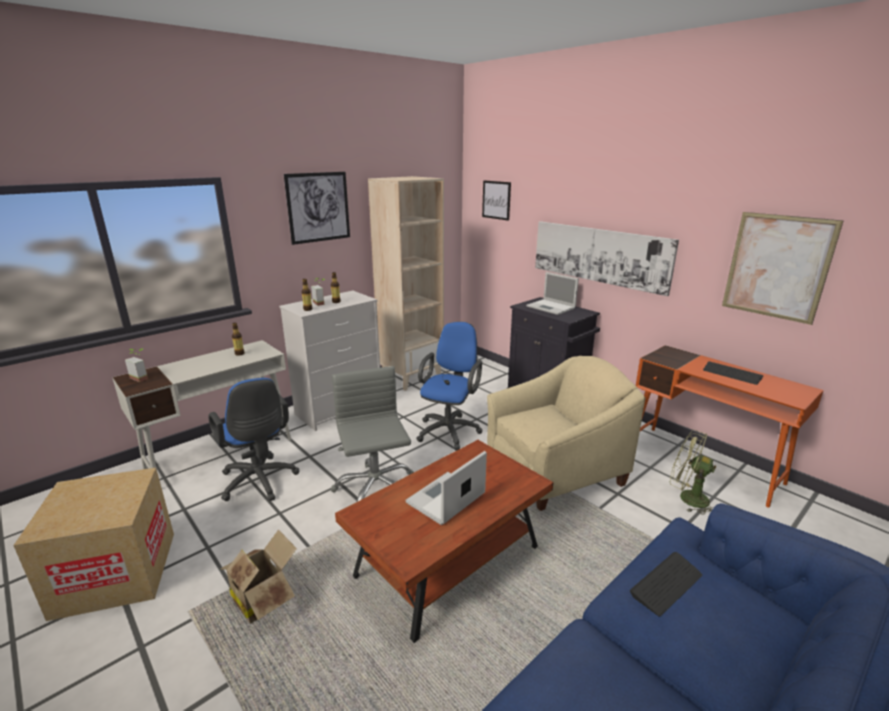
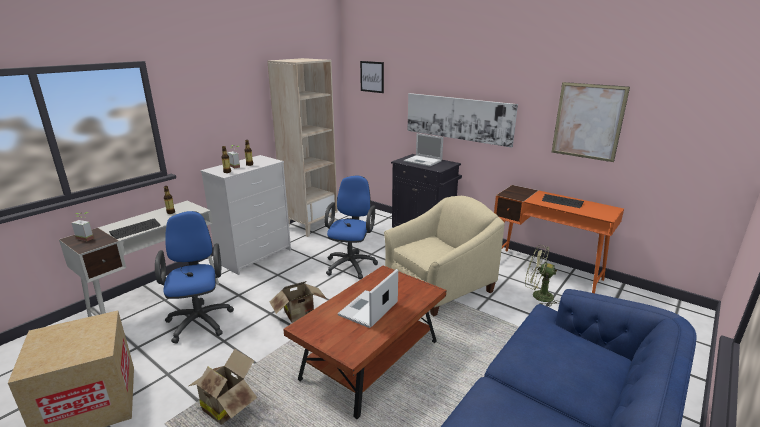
camera: 10 degrees left, 0 degrees up
blue office chair [208,378,299,501] -> blue office chair turned 150 degrees counterclockwise [155,211,234,344]
picture [284,172,350,245] -> none
grey office chair [331,366,414,502] -> cardboard box [270,281,327,323]
keyboard [630,552,702,617] -> keyboard moved to [109,218,161,239]

